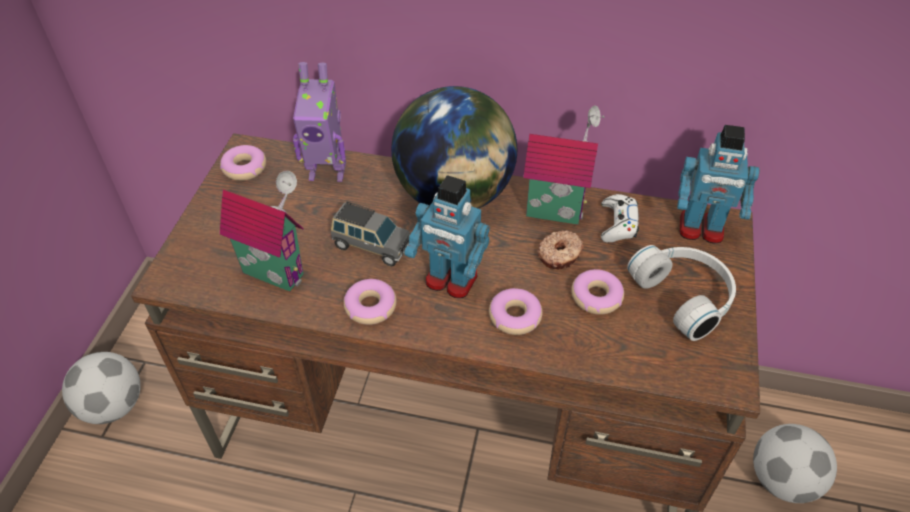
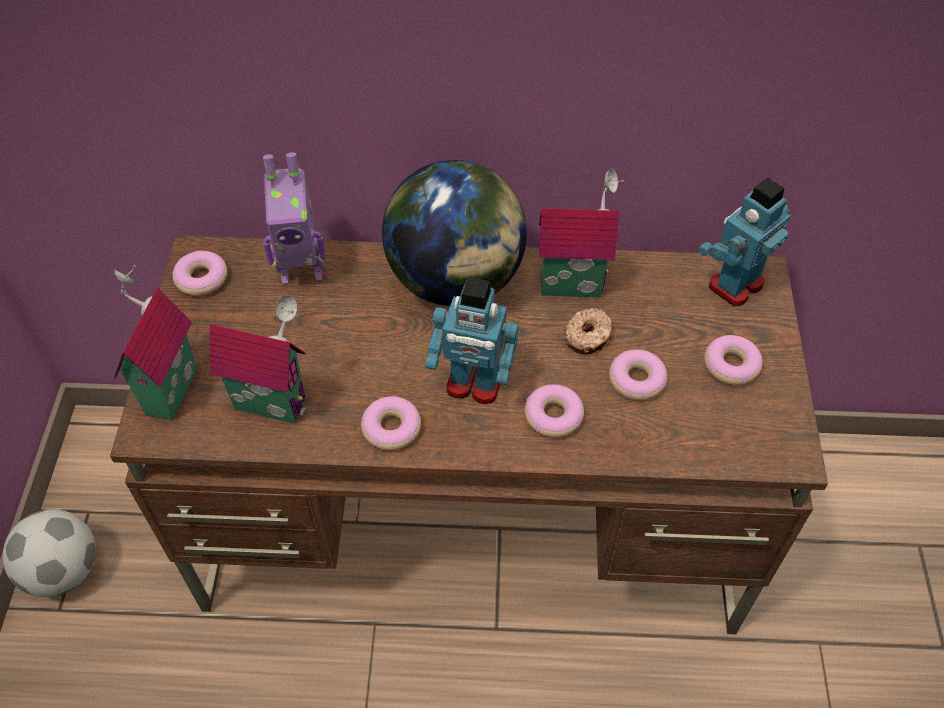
camera: 10 degrees left, 5 degrees up
grey toy car [331,202,410,266] -> none
white game controller [601,194,639,243] -> none
white headphones [627,245,736,341] -> donut [704,335,763,385]
toy robot [677,125,760,244] -> toy robot turned 135 degrees clockwise [698,177,790,306]
football [753,424,837,503] -> none
none -> toy house [114,265,197,421]

